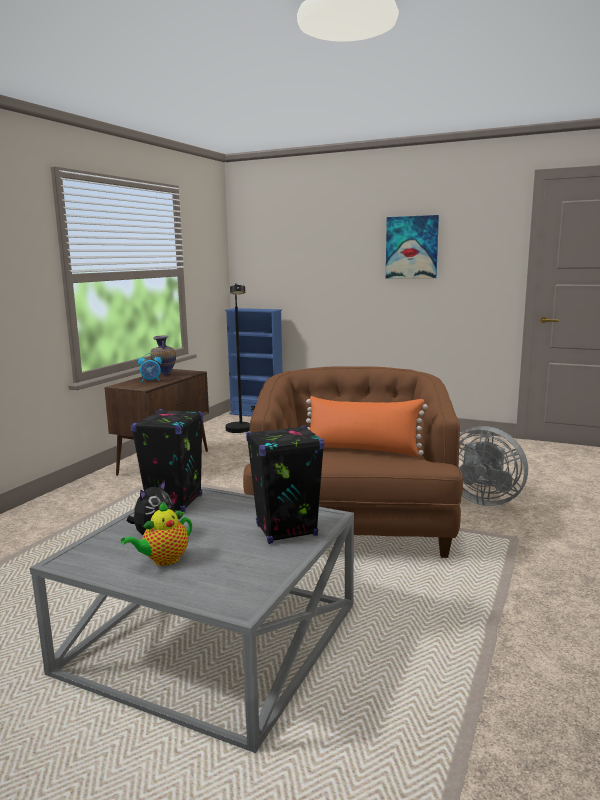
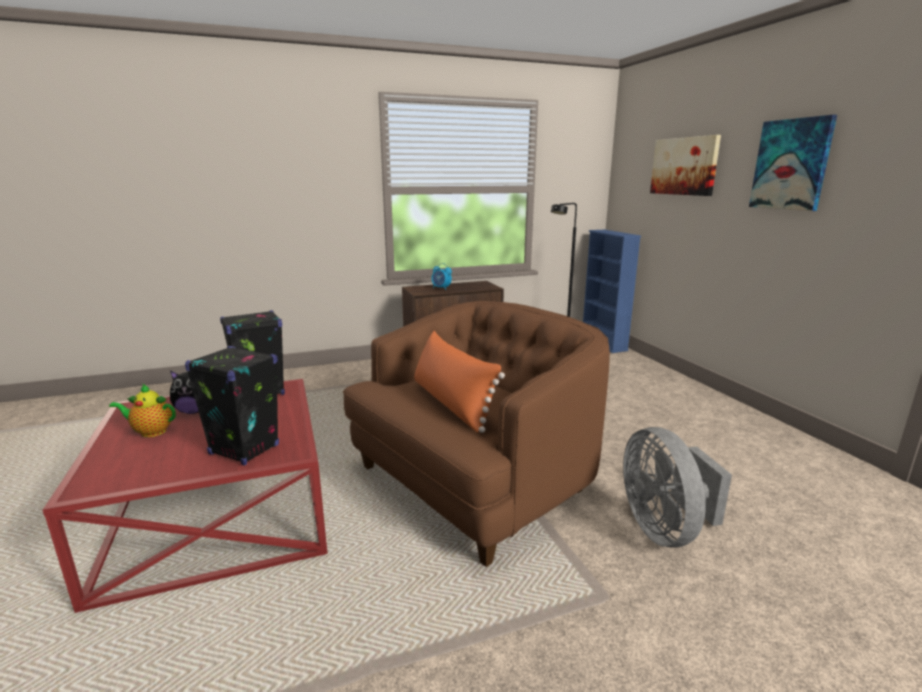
camera: 45 degrees right, 5 degrees up
grey coffee table [30,486,354,753] -> red coffee table [43,379,328,613]
vase [150,335,176,375] -> none
none -> picture [650,135,721,196]

